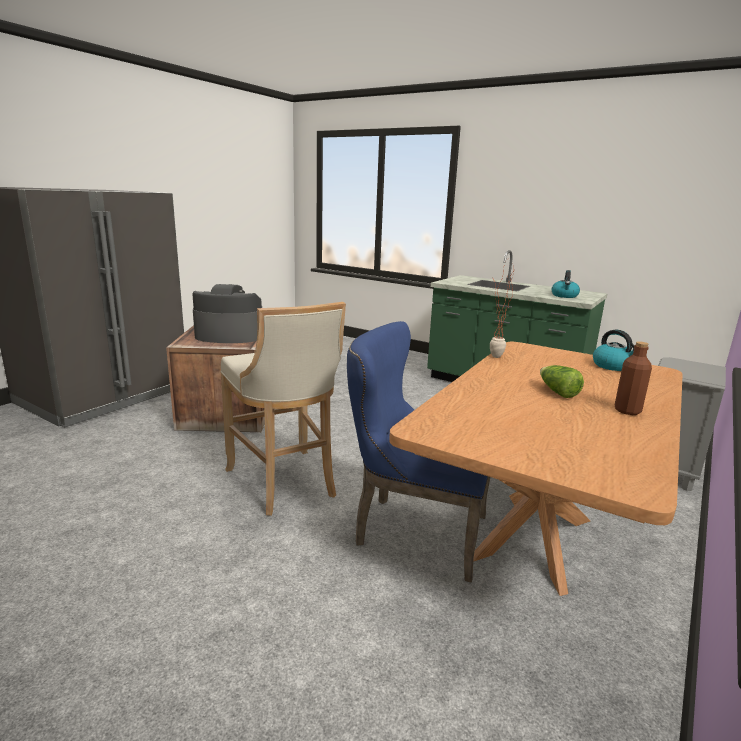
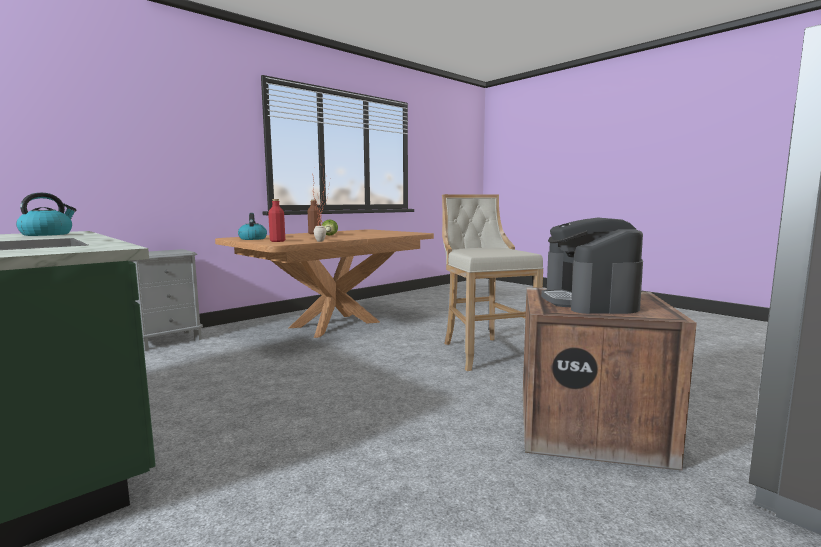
camera: 165 degrees left, 10 degrees down
coffee machine [192,284,262,343] -> coffee machine turned 75 degrees clockwise [541,218,643,314]
blue chair [347,321,490,583] -> none
none -> red bottle [268,199,285,242]

